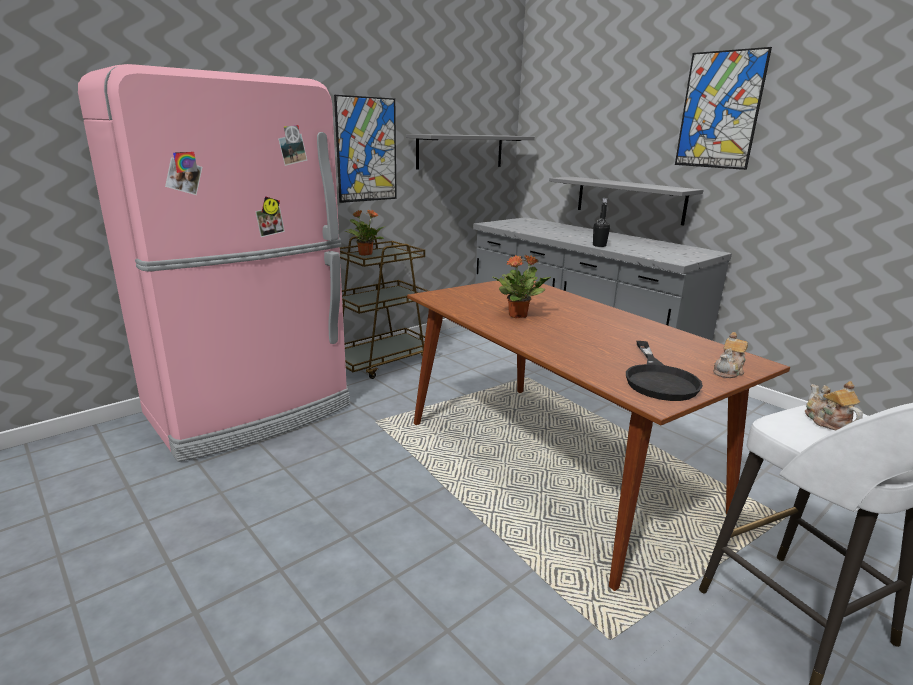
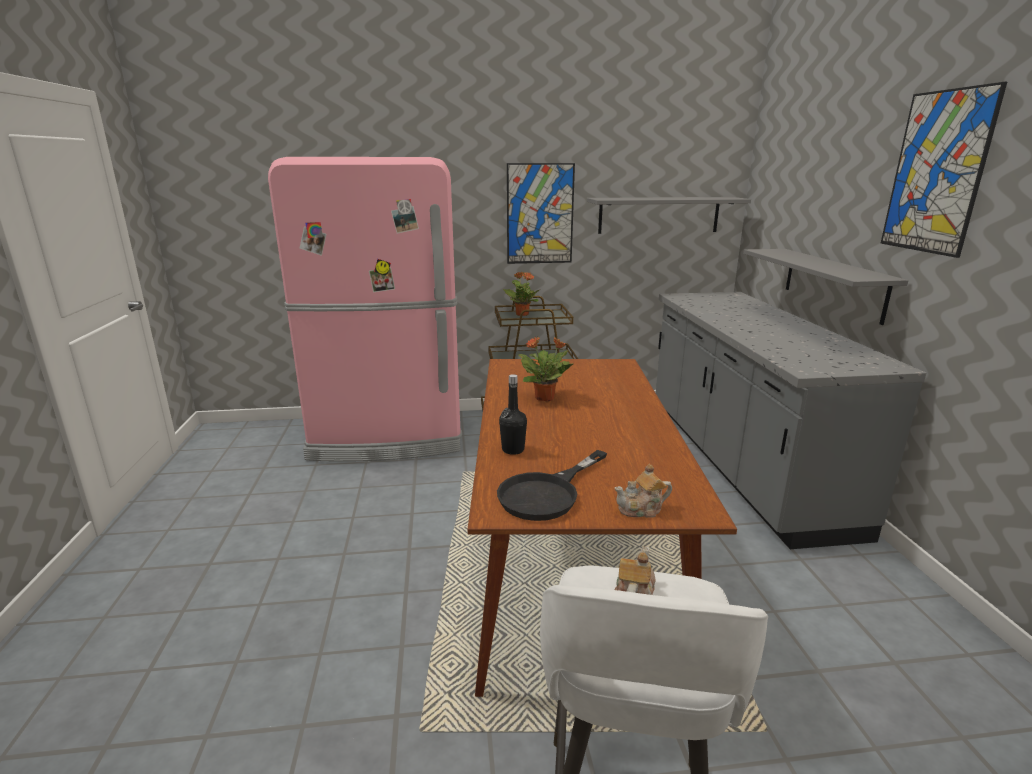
camera: 35 degrees right, 0 degrees up
black bottle [593,198,610,247] -> black bottle moved to [499,374,527,455]

